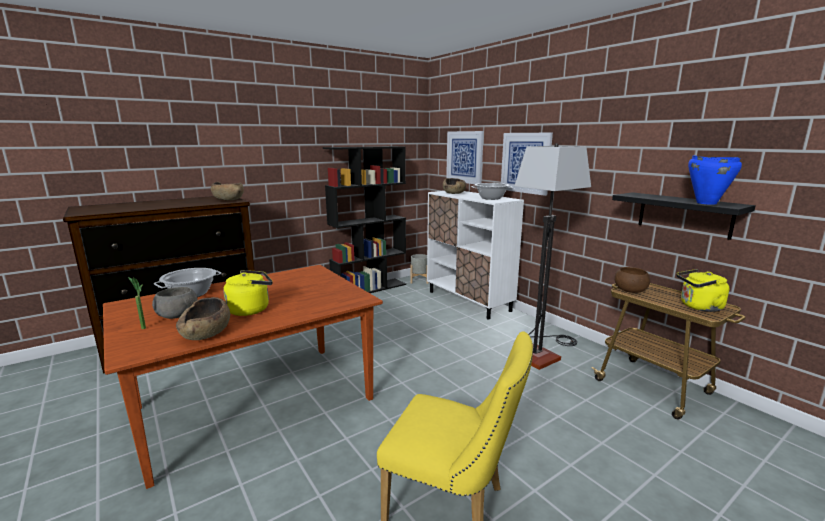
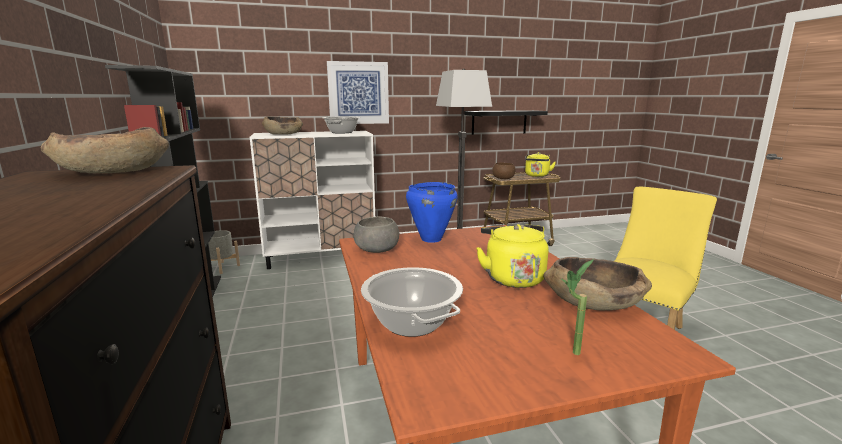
camera: 70 degrees left, 0 degrees up
grey bowl [152,287,198,319] -> grey bowl moved to [353,217,399,253]
picture [446,131,484,184] -> none
blue cooking pot [688,155,742,205] -> blue cooking pot moved to [406,182,458,243]

